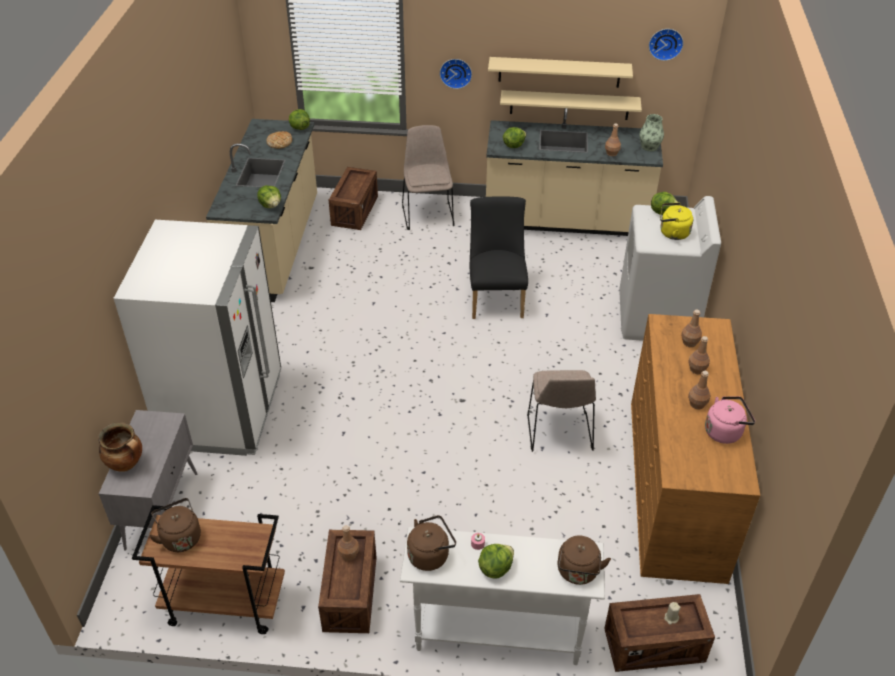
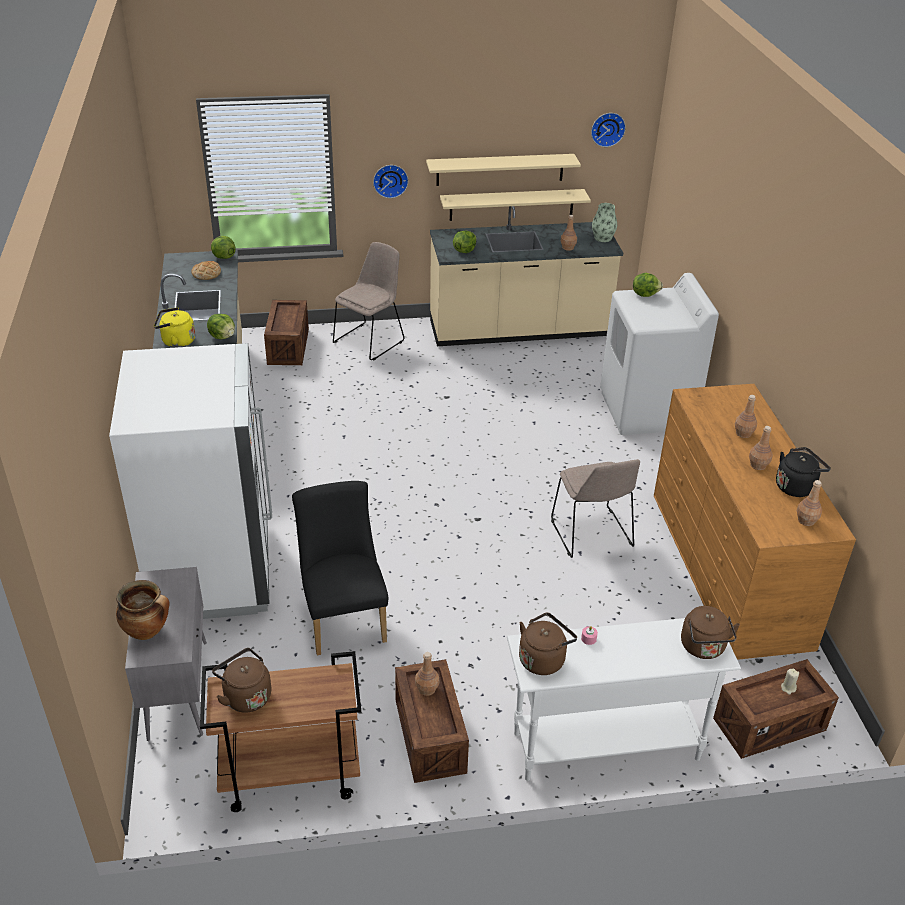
camera: 15 degrees left, 5 degrees down
beige chair [402,125,455,230] -> beige chair turned 60 degrees clockwise [333,242,404,360]
black chair [470,196,528,319] -> black chair moved to [292,481,388,655]
lettuce [478,544,514,579] -> none
yellow kettle [660,203,693,240] -> yellow kettle moved to [154,307,195,348]
brown bottle [681,309,702,347] -> brown bottle moved to [797,480,822,526]
pink kettle [705,396,755,444] -> black kettle [776,447,831,497]

